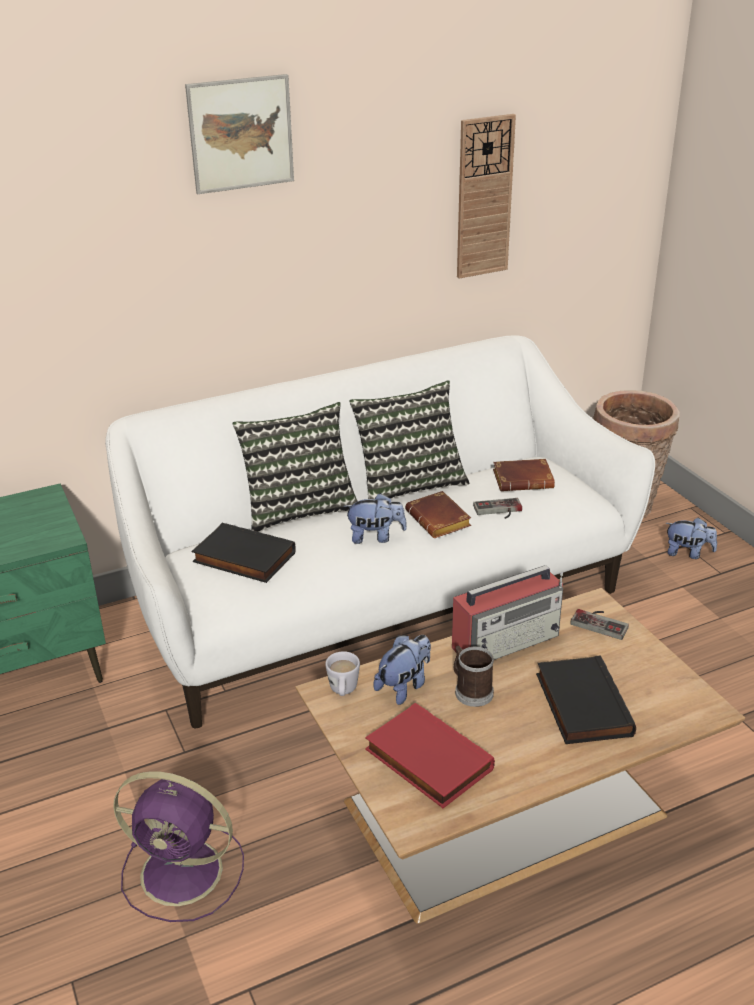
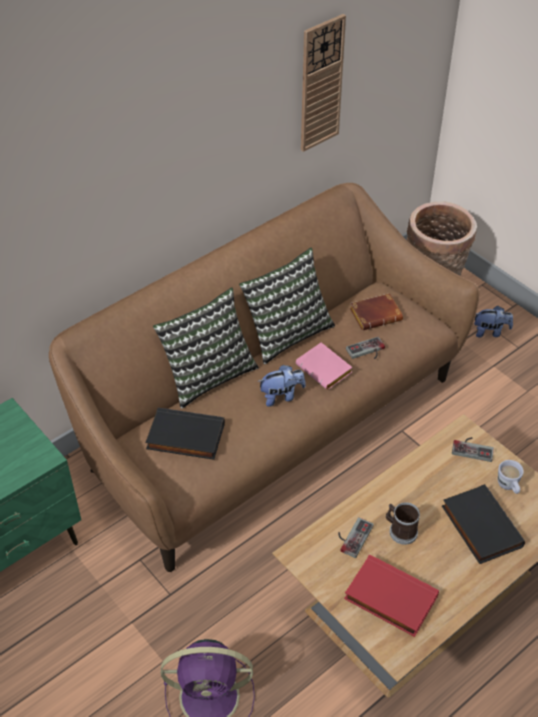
camera: 15 degrees left, 15 degrees up
white sofa [105,336,655,728] -> brown sofa [49,183,480,572]
picture [185,74,294,194] -> none
white mug [325,651,360,696] -> white mug moved to [498,460,524,494]
plush toy [374,635,431,705] -> game controller [338,517,374,558]
brown book [405,491,471,538] -> pink book [296,342,352,390]
radio [452,565,563,660] -> none

